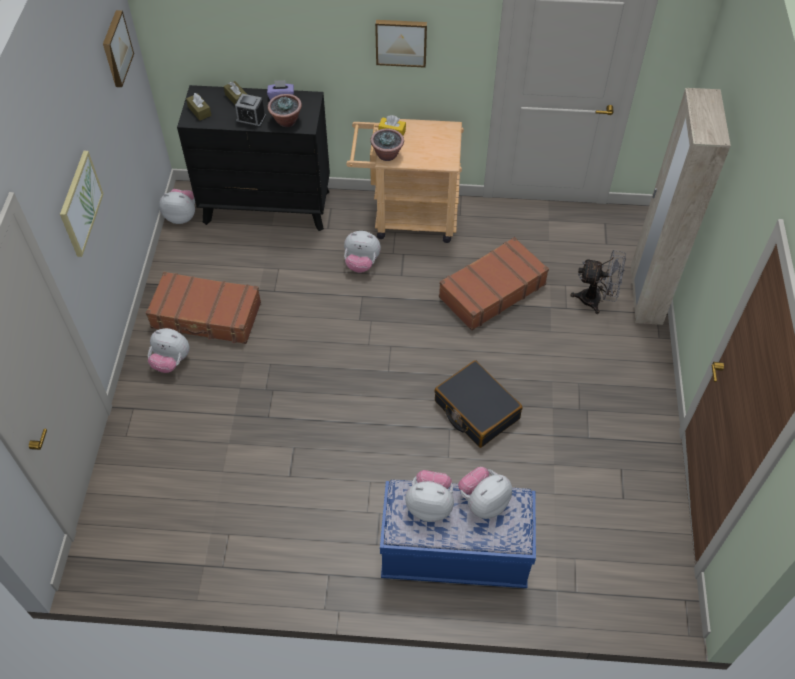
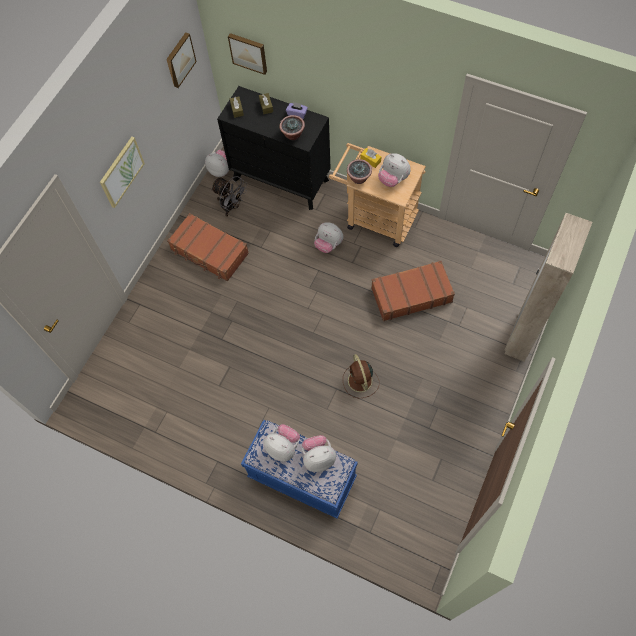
camera: 25 degrees right, 10 degrees up
plush toy [148,328,190,373] -> plush toy moved to [378,153,411,187]
alarm clock [235,94,266,128] -> none
picture [375,20,427,68] -> picture moved to [228,33,267,75]
black suitcase [434,360,522,448] -> brown fan [343,354,379,398]
grey fan [571,250,626,314] -> grey fan moved to [211,176,247,217]

